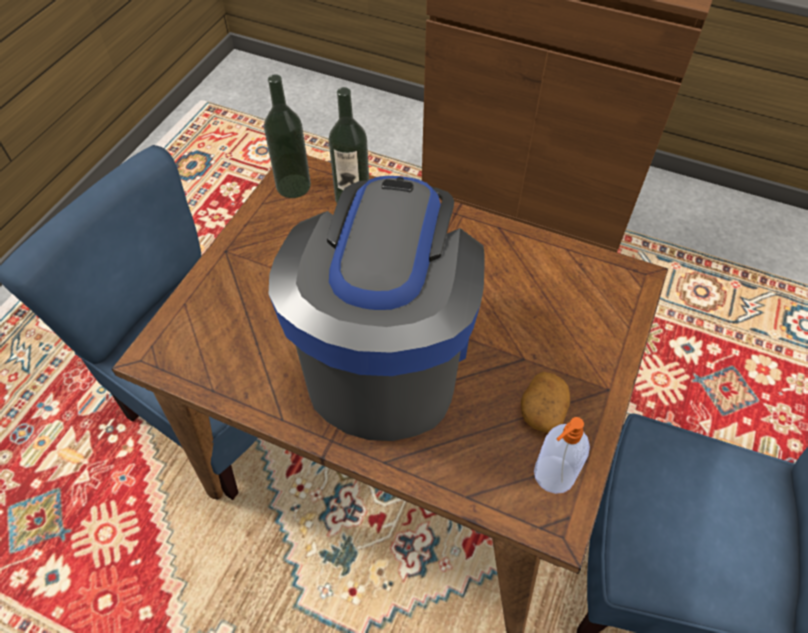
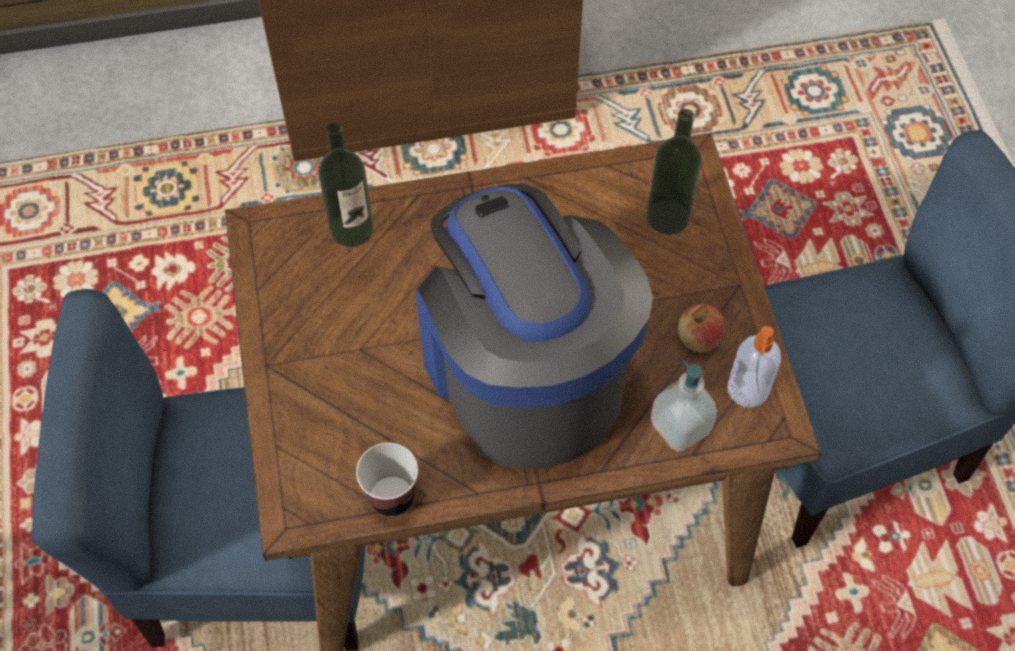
camera: 35 degrees left, 5 degrees up
bottle [264,74,311,198] -> bottle moved to [646,109,702,235]
potato [521,372,570,433] -> apple [678,304,724,353]
none -> cup [356,443,418,517]
none -> soap dispenser [651,358,717,452]

